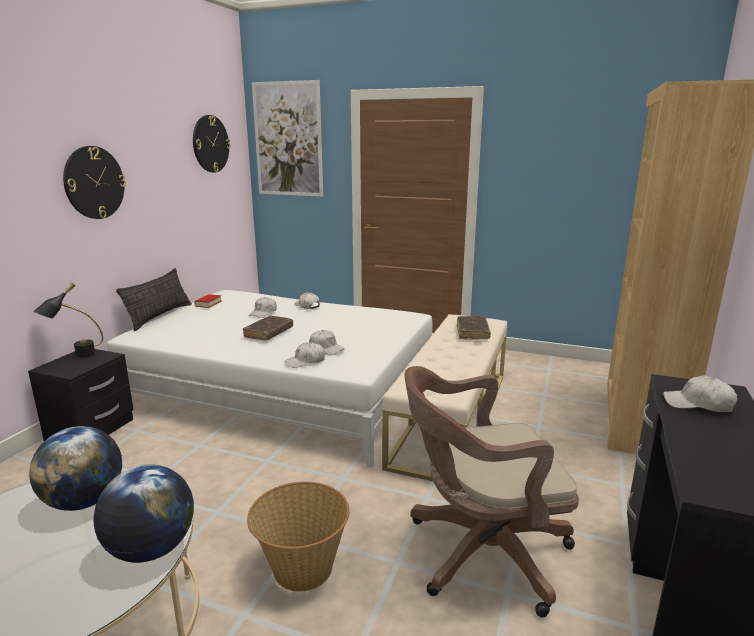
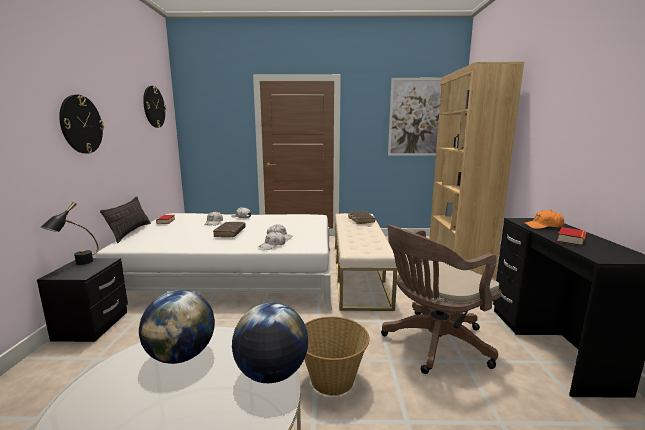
camera: 20 degrees left, 5 degrees down
picture [252,80,323,196] -> picture moved to [388,78,442,156]
white cap [663,376,737,412] -> orange cap [523,210,564,229]
none -> book [557,227,586,246]

